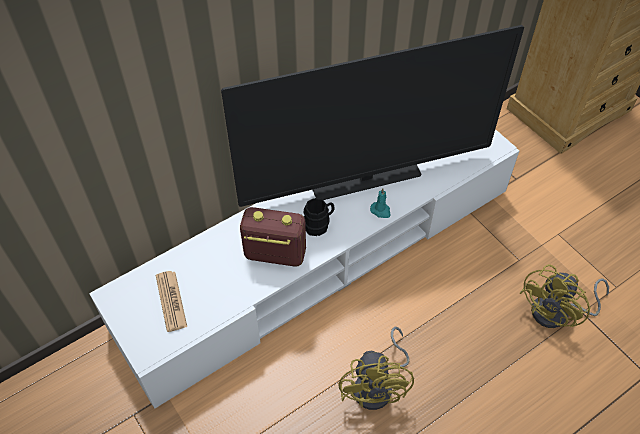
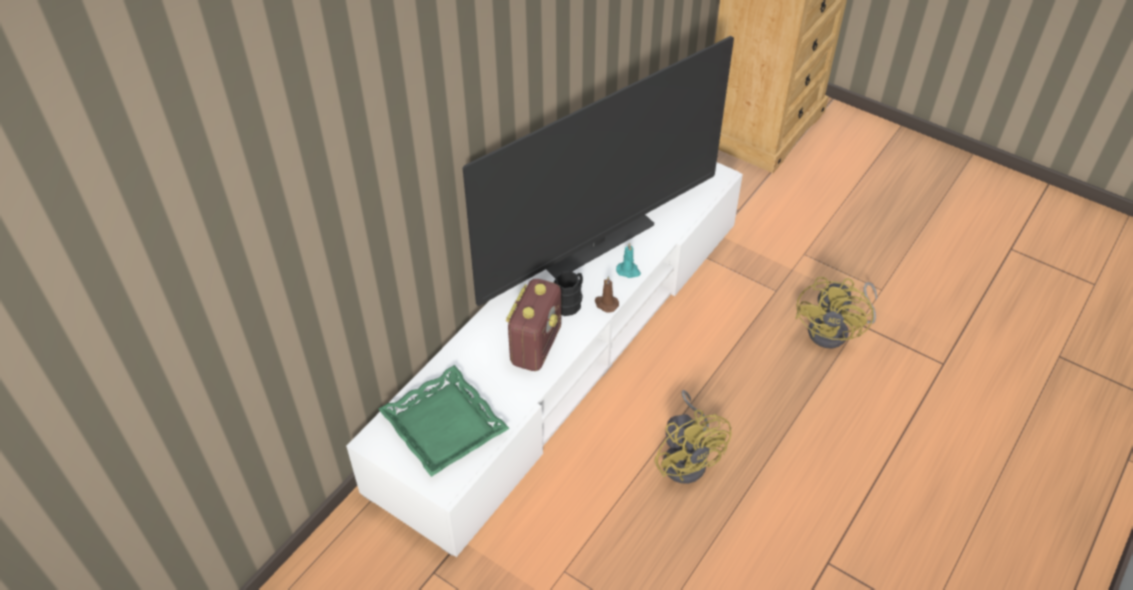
camera: 20 degrees left, 5 degrees down
newspaper [156,271,187,332] -> green tray [378,365,510,477]
radio [240,207,306,267] -> radio turned 120 degrees clockwise [506,279,561,371]
none -> brown candle [595,276,619,312]

